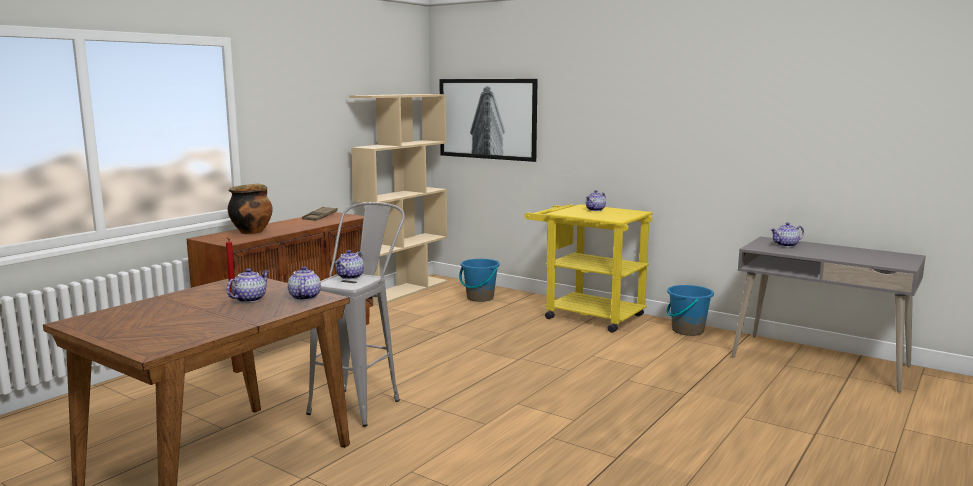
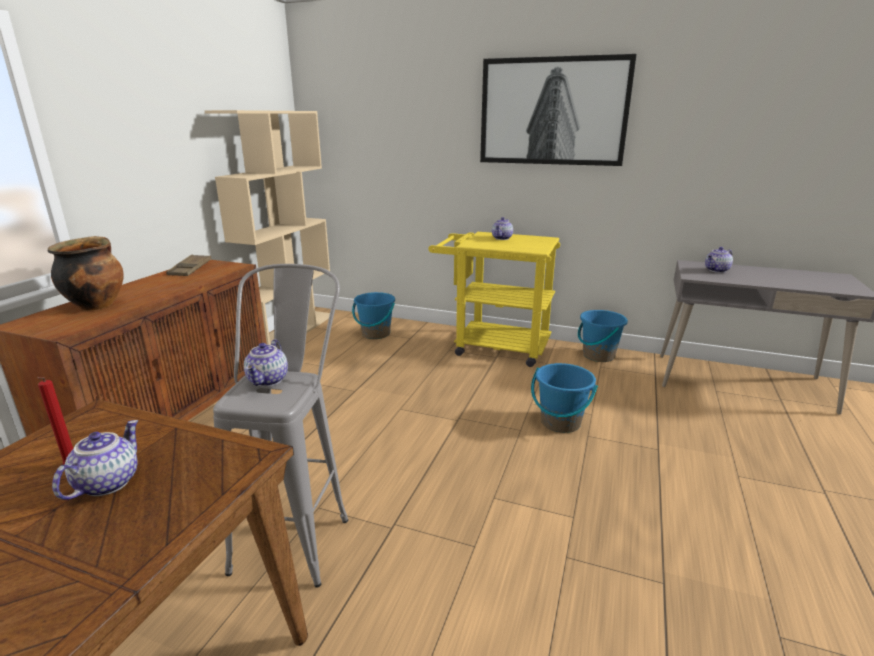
camera: 15 degrees left, 10 degrees up
teapot [288,266,321,300] -> none
picture [439,79,537,162] -> picture moved to [480,54,637,166]
none -> blue bucket [531,363,598,433]

